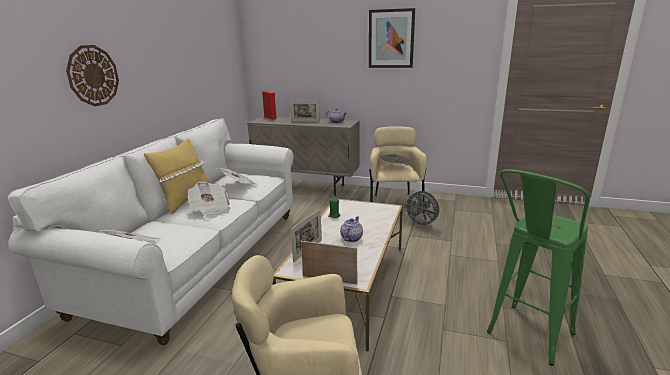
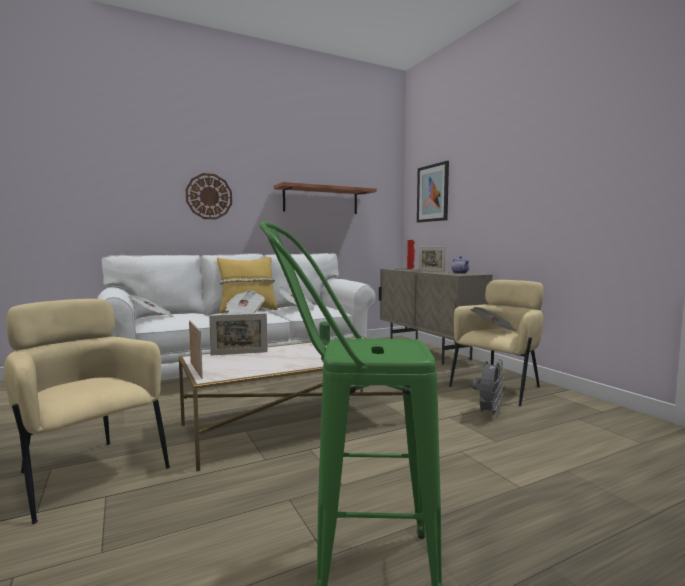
camera: 45 degrees right, 15 degrees down
teapot [340,217,363,242] -> none
picture [369,8,415,68] -> picture moved to [417,161,449,223]
grey fan [403,191,439,228] -> grey fan turned 150 degrees counterclockwise [472,359,504,418]
none -> shelf [274,182,377,214]

